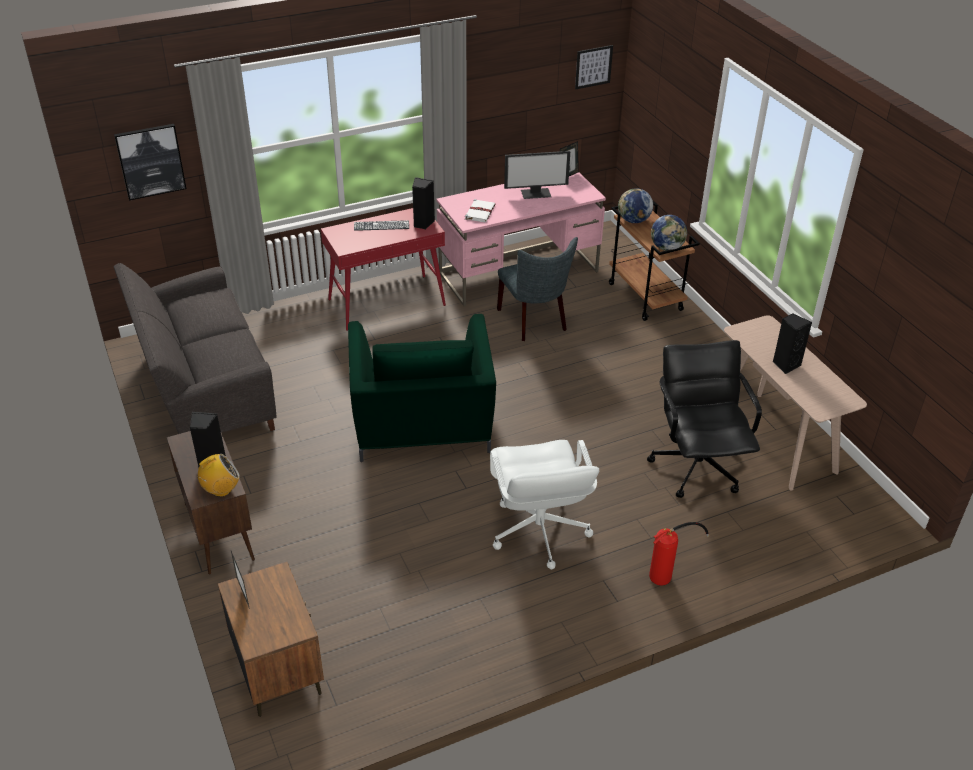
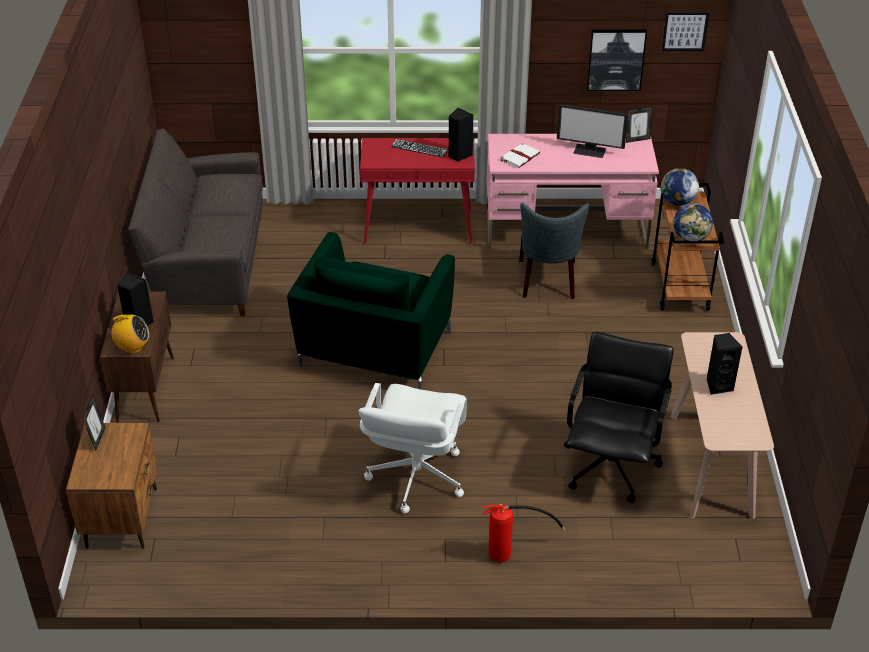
camera: 25 degrees right, 0 degrees up
picture [114,124,186,201] -> picture moved to [587,30,647,91]

